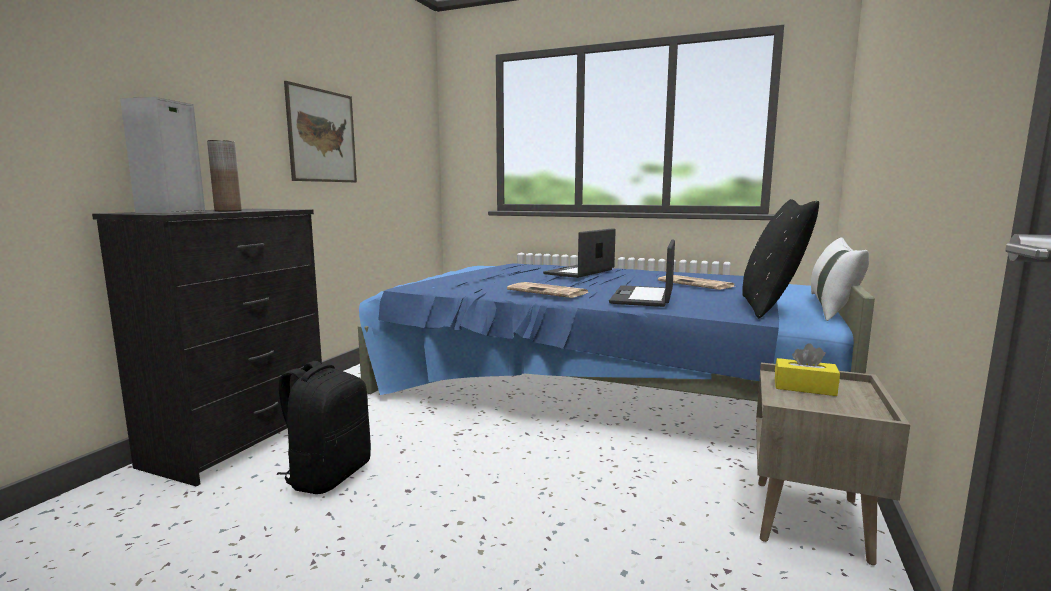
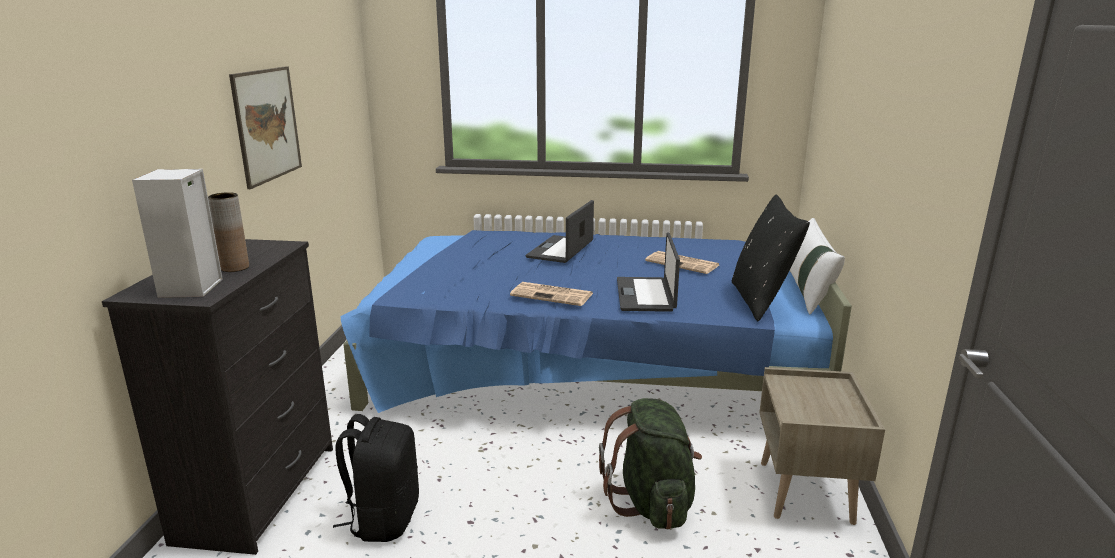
camera: 15 degrees left, 10 degrees up
yellow tissue box [775,343,840,396] -> none
none -> green backpack [599,398,702,530]

